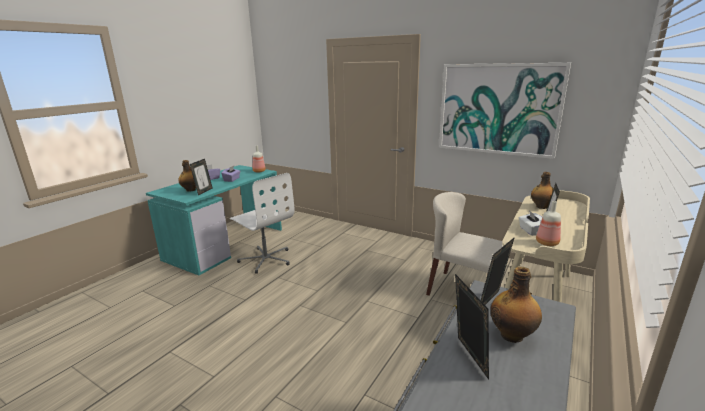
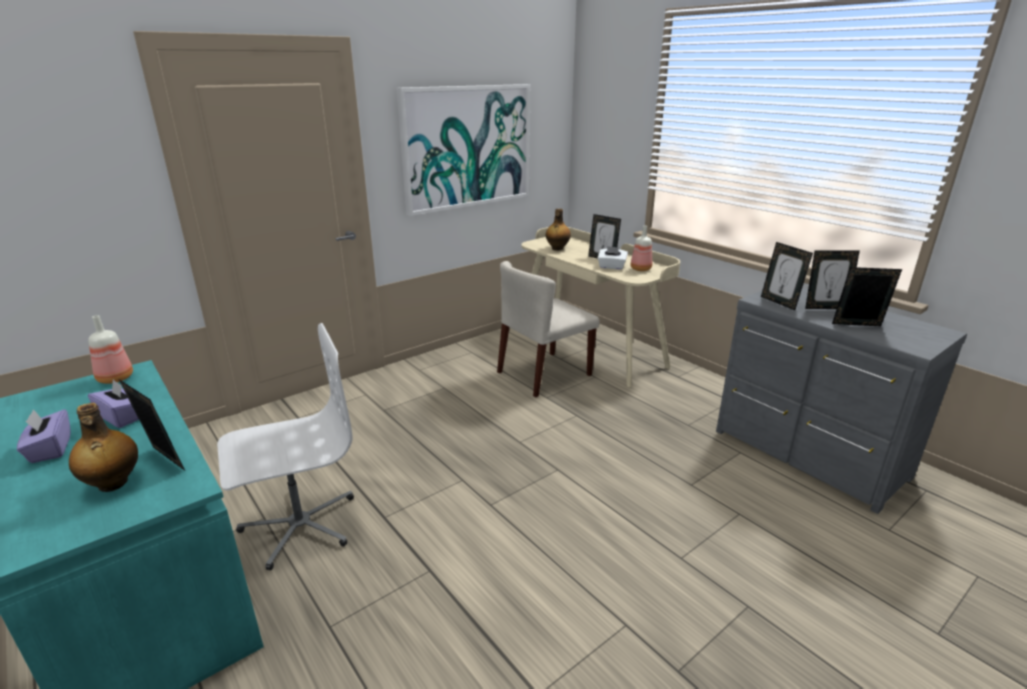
camera: 70 degrees left, 5 degrees up
bottle [490,266,542,343] -> picture frame [805,250,860,309]

